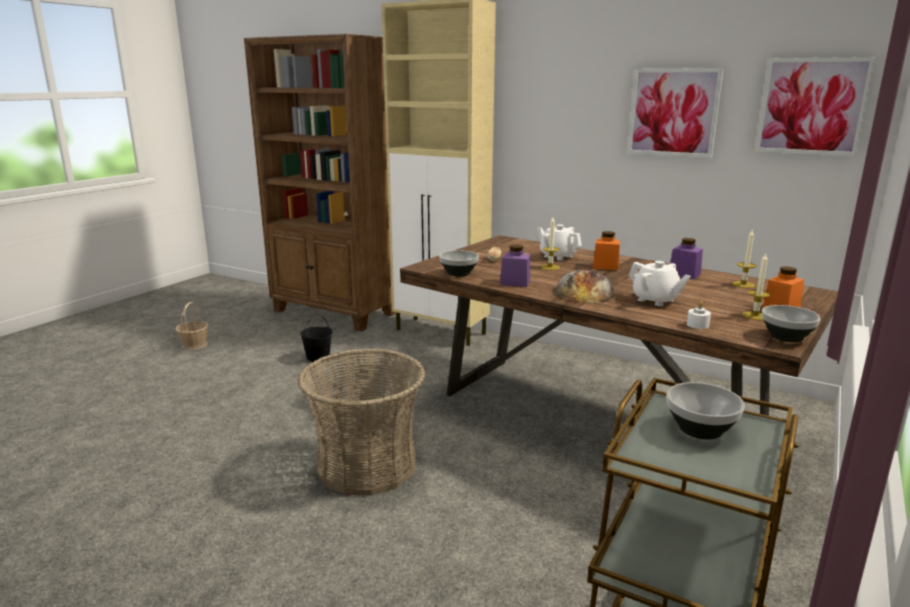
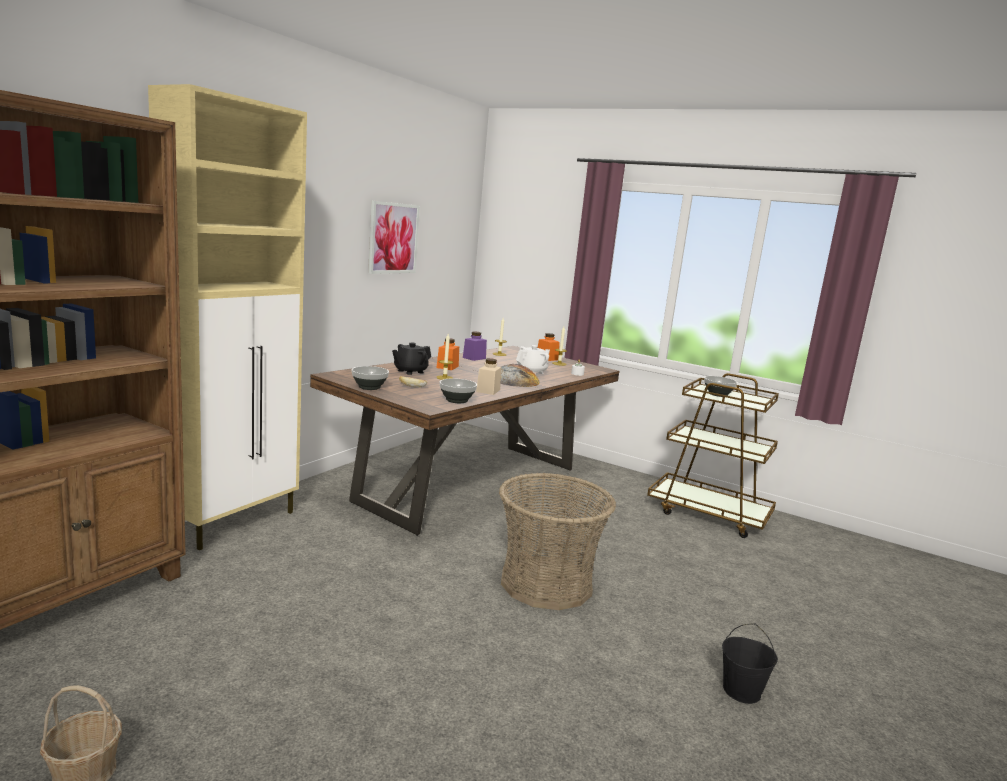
camera: 90 degrees left, 5 degrees down
black bucket [300,314,332,362] -> black bucket moved to [722,624,778,704]
purple jar [500,245,530,287] -> beige jar [476,358,501,395]
white teapot [537,224,582,261] -> black teapot [392,343,431,375]
picture [755,57,876,156] -> none
bowl [762,305,821,342] -> bowl moved to [352,366,389,390]

